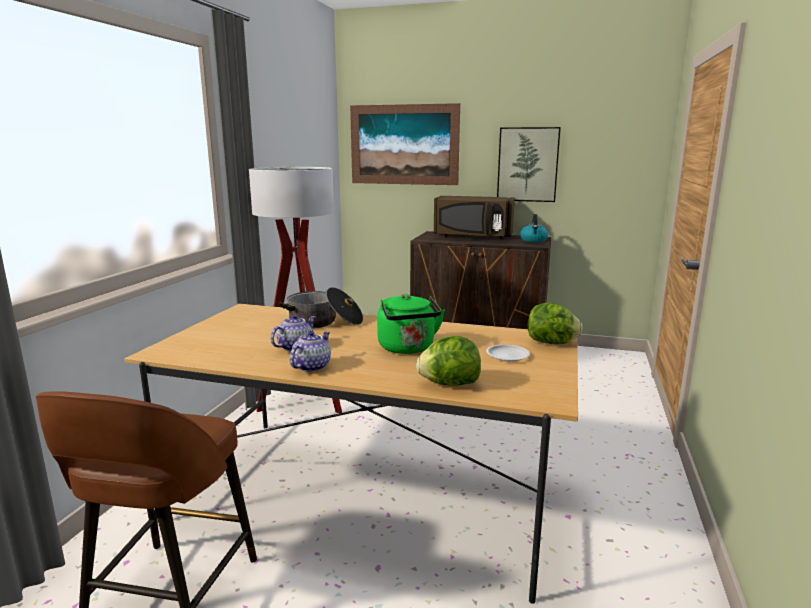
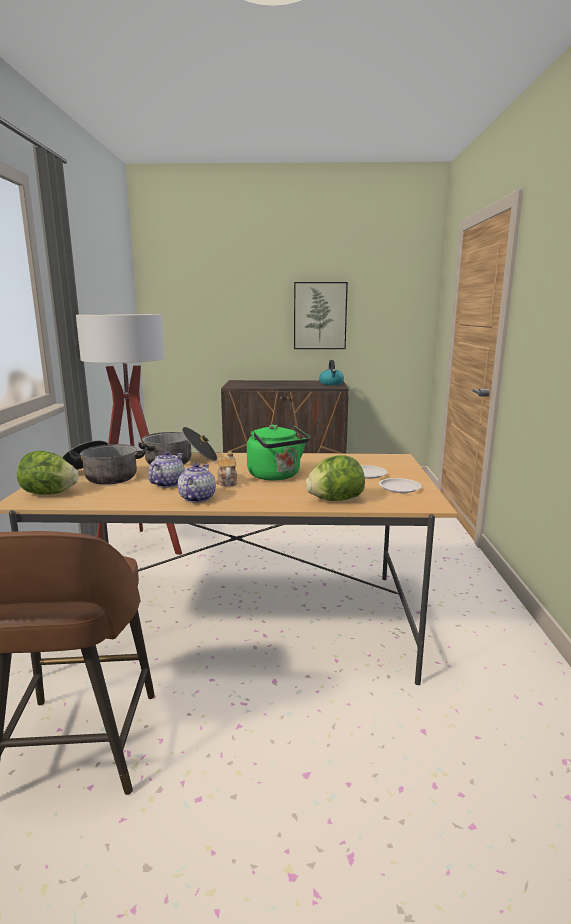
camera: 15 degrees left, 0 degrees up
picture [350,103,460,185] -> none
brown microwave [434,196,515,239] -> none
lettuce [528,303,582,344] -> lettuce moved to [17,451,79,495]
none -> cooking pot [62,440,147,485]
none -> teapot [216,451,237,487]
none -> white plate [379,478,422,493]

